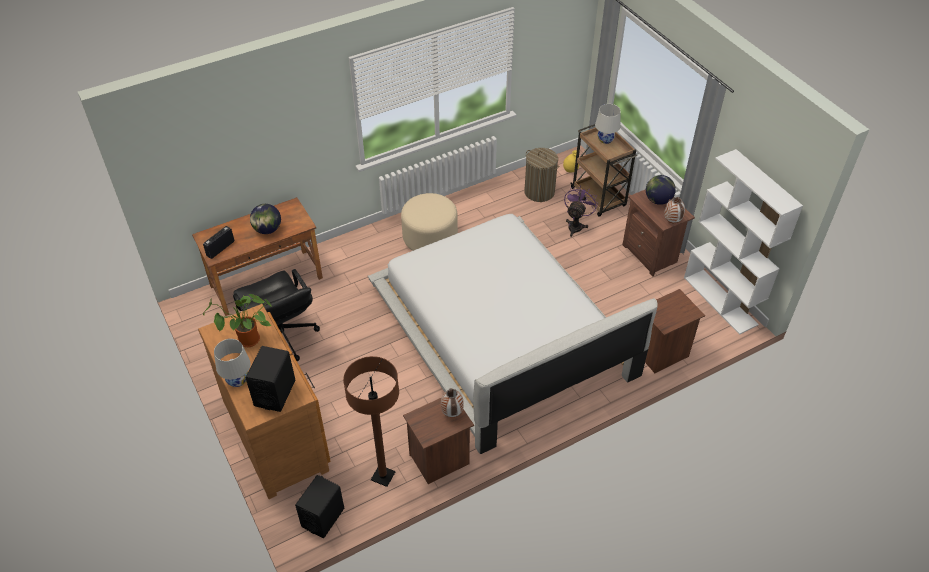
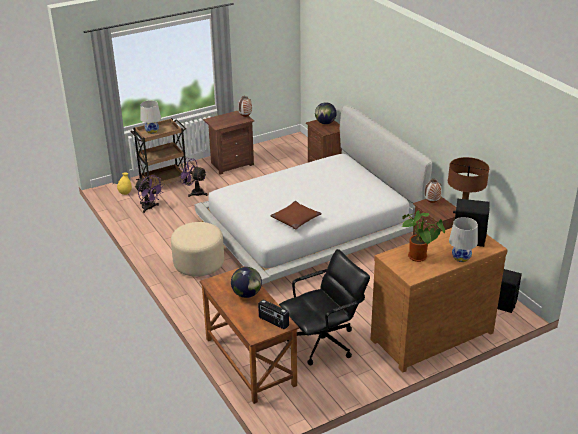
camera: 90 degrees left, 15 degrees down
laundry basket [524,148,559,202] -> purple fan [135,175,164,213]
globe [646,175,676,205] -> globe moved to [315,102,337,124]
white bookcase [684,149,803,335] -> none
none -> brown pillow [271,201,322,229]

